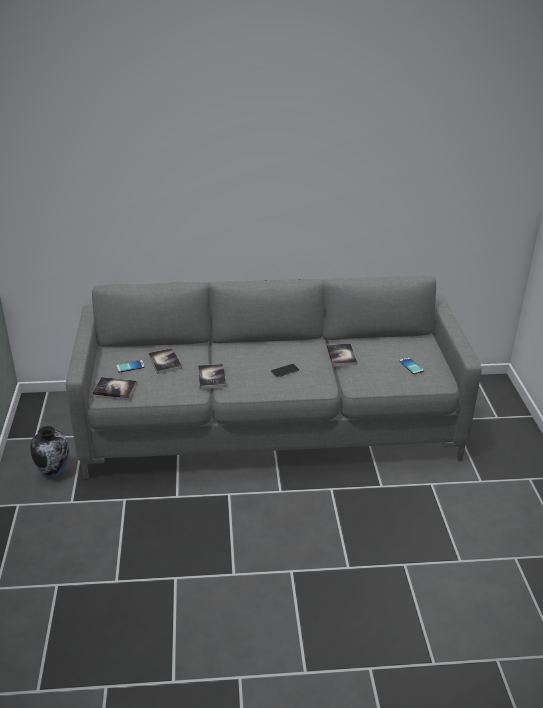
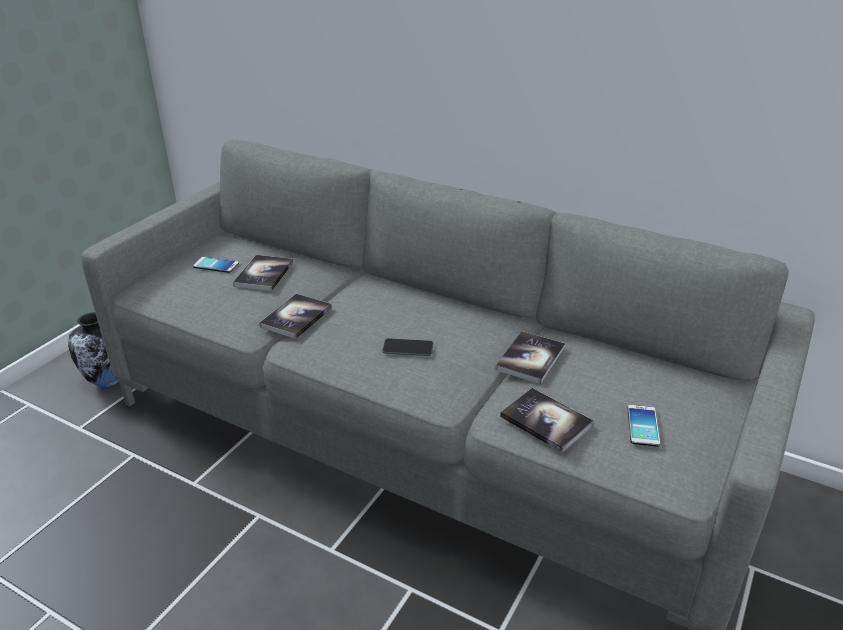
camera: 35 degrees right, 0 degrees up
book [93,377,137,398] -> book moved to [500,388,594,452]

